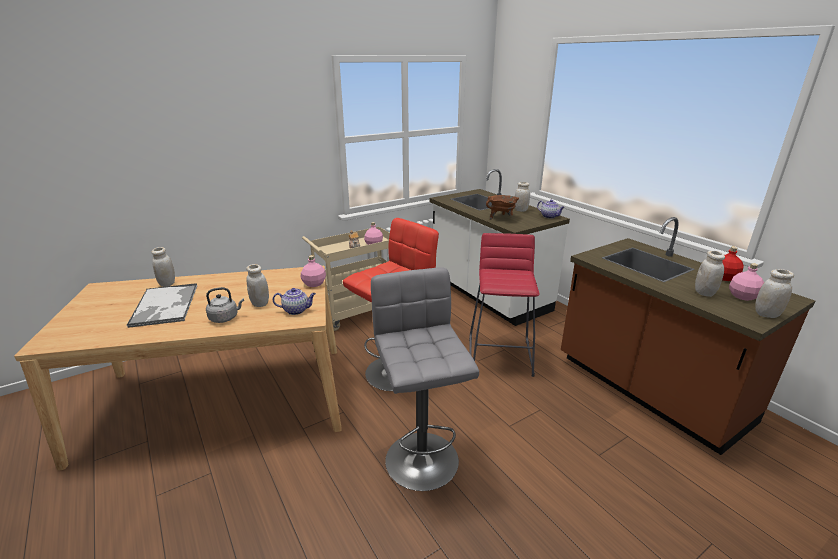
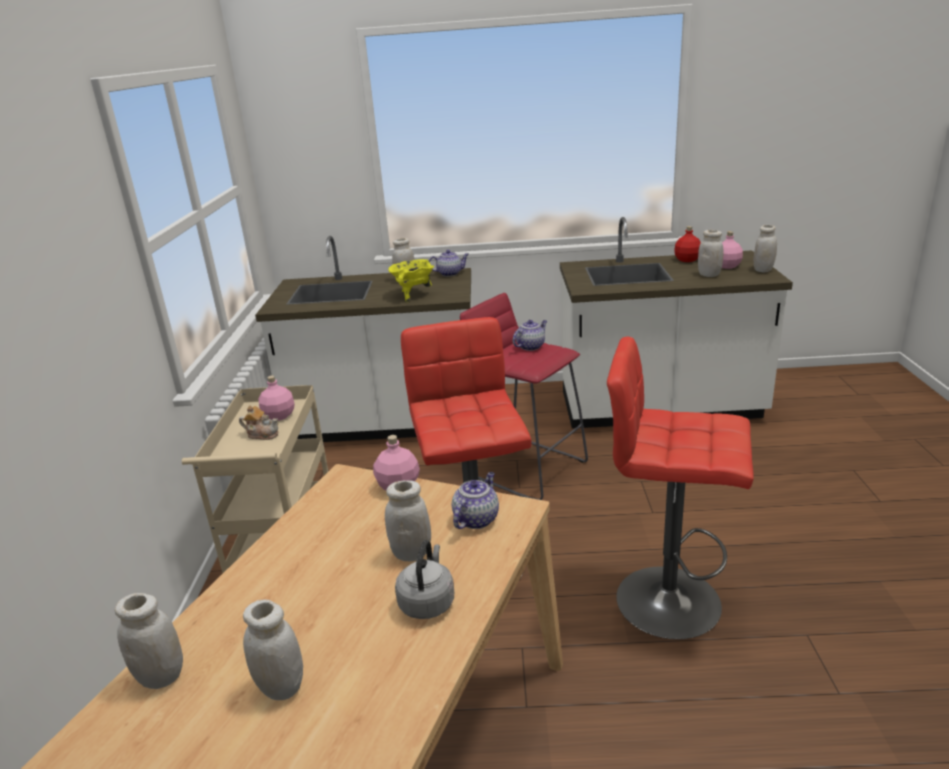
camera: 55 degrees left, 0 degrees up
tray [127,283,198,328] -> white jar [243,599,303,700]
grey stool [371,267,479,491] -> red stool [607,337,754,639]
brown cooking pot [486,195,519,220] -> yellow cooking pot [388,259,434,302]
brown counter [561,217,815,455] -> white counter [560,217,793,428]
none -> teapot [513,320,547,351]

